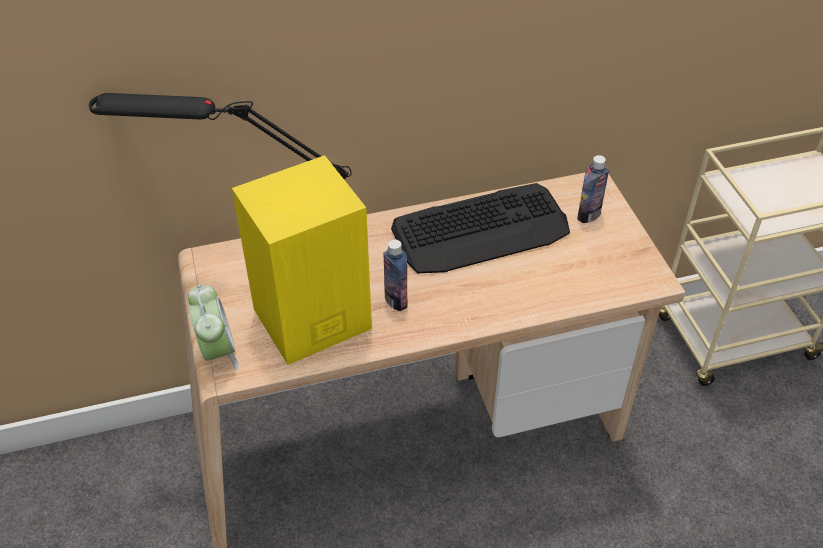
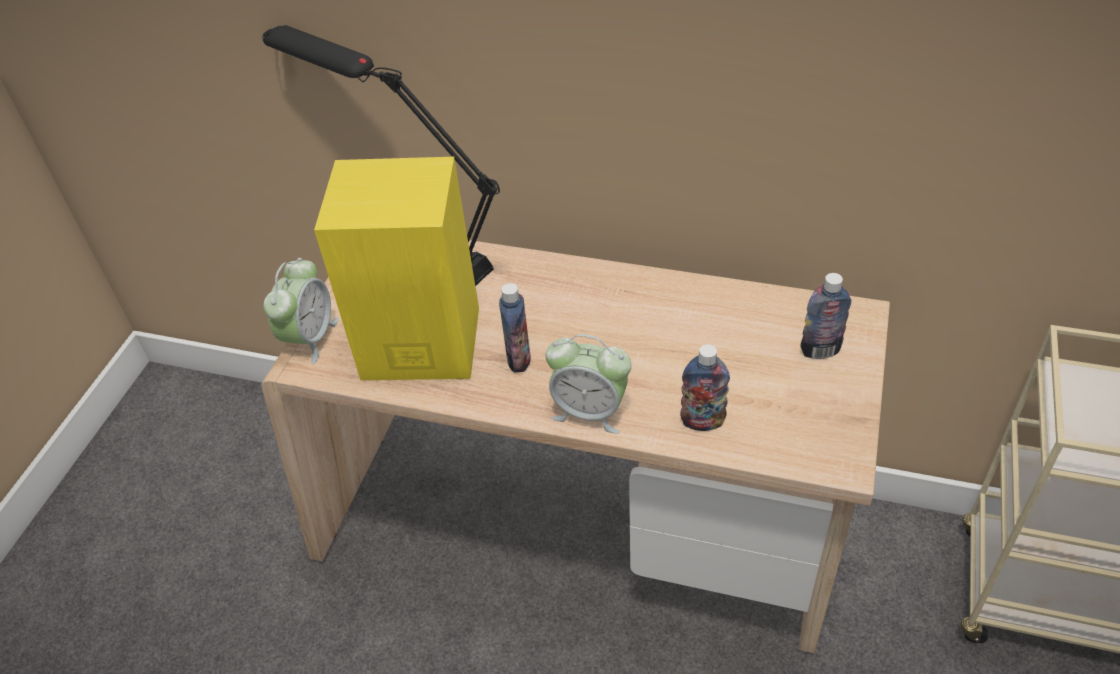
camera: 35 degrees right, 0 degrees up
keyboard [391,183,570,273] -> none
none -> alarm clock [545,334,632,434]
none -> bottle [680,344,730,431]

